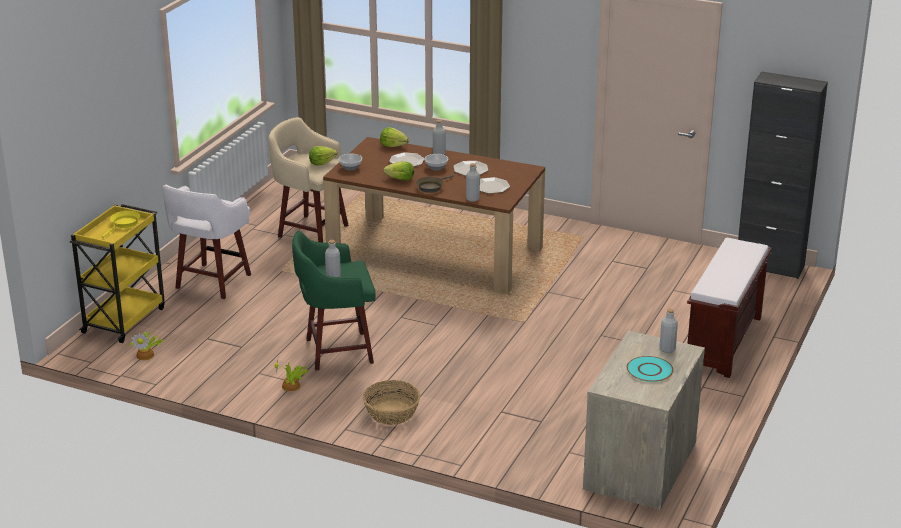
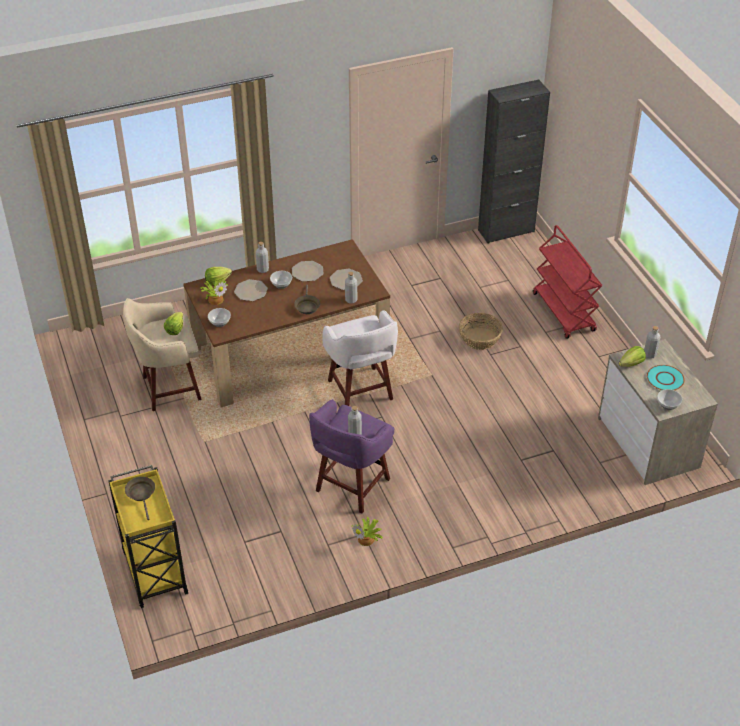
camera: 45 degrees left, 15 degrees up
yellow frying pan [102,211,140,238] -> brown frying pan [125,477,155,520]
potted plant [127,332,164,360] -> potted plant moved to [200,281,228,305]
white stool [163,185,251,299] -> white stool moved to [322,310,398,406]
green stool [292,231,376,371] -> purple stool [309,399,394,513]
basket [363,380,420,425] -> basket moved to [459,313,503,350]
lettuce [383,161,414,180] -> lettuce moved to [619,346,646,367]
brown bench [687,238,772,378] -> red cart [533,225,602,339]
none -> bowl [657,389,682,410]

